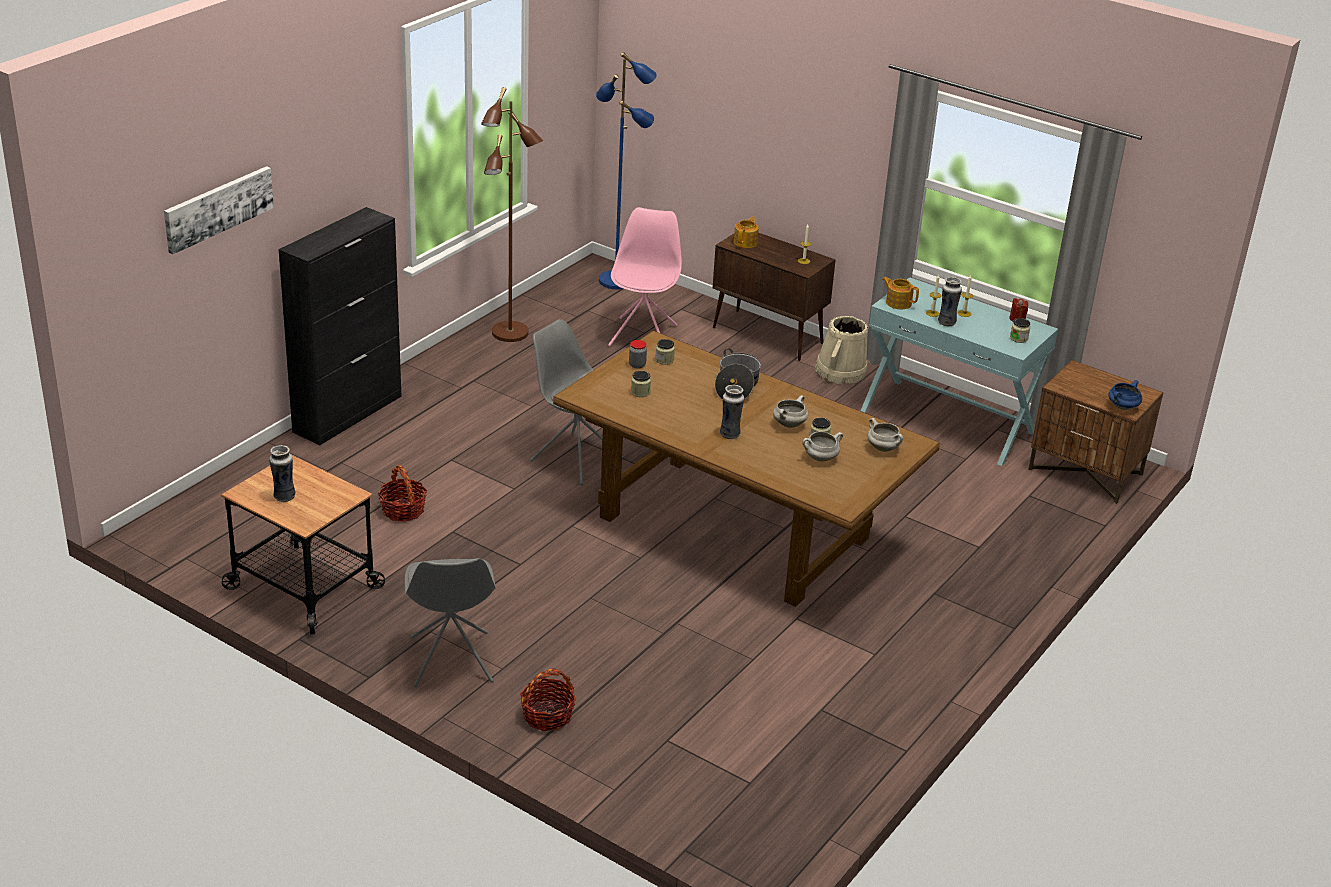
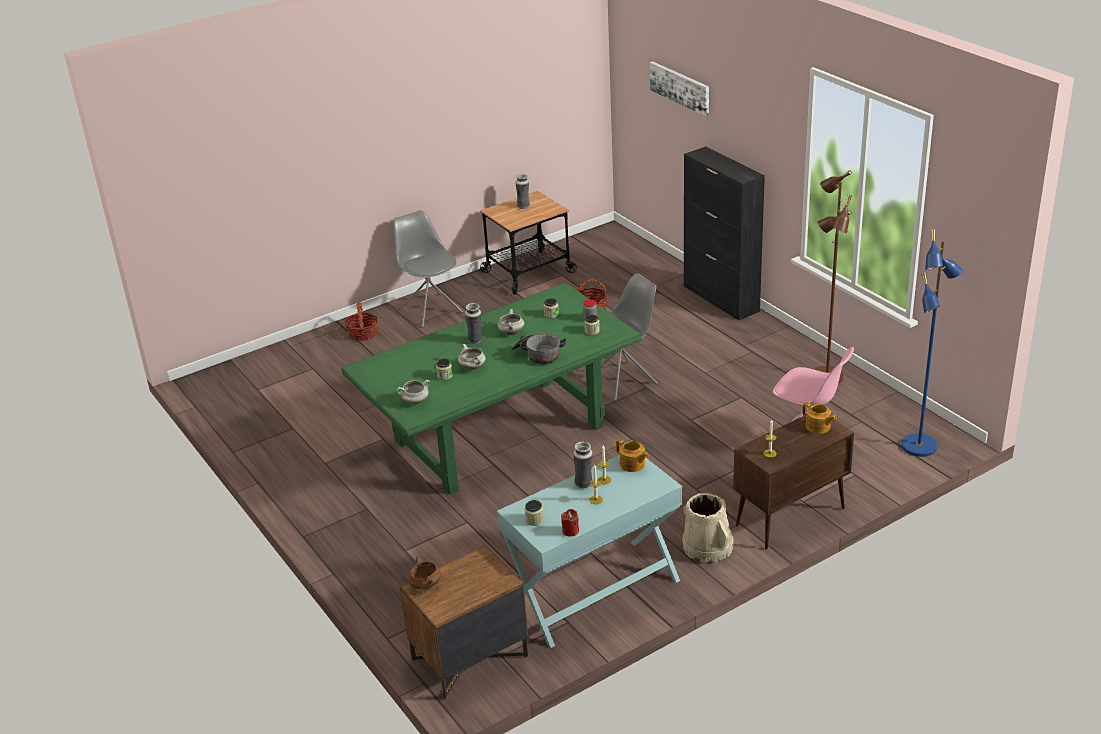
camera: 115 degrees right, 0 degrees up
grey chair [405,558,496,688] -> grey chair turned 45 degrees clockwise [393,210,463,327]
brown dining table [553,331,940,607] -> green dining table [341,283,642,495]
white cooking pot [802,431,843,462] -> white cooking pot moved to [498,309,524,335]
teapot [883,277,919,309] -> teapot turned 75 degrees clockwise [616,439,649,472]
blue cooking pot [1108,380,1142,410] -> brown cooking pot [408,556,441,590]

